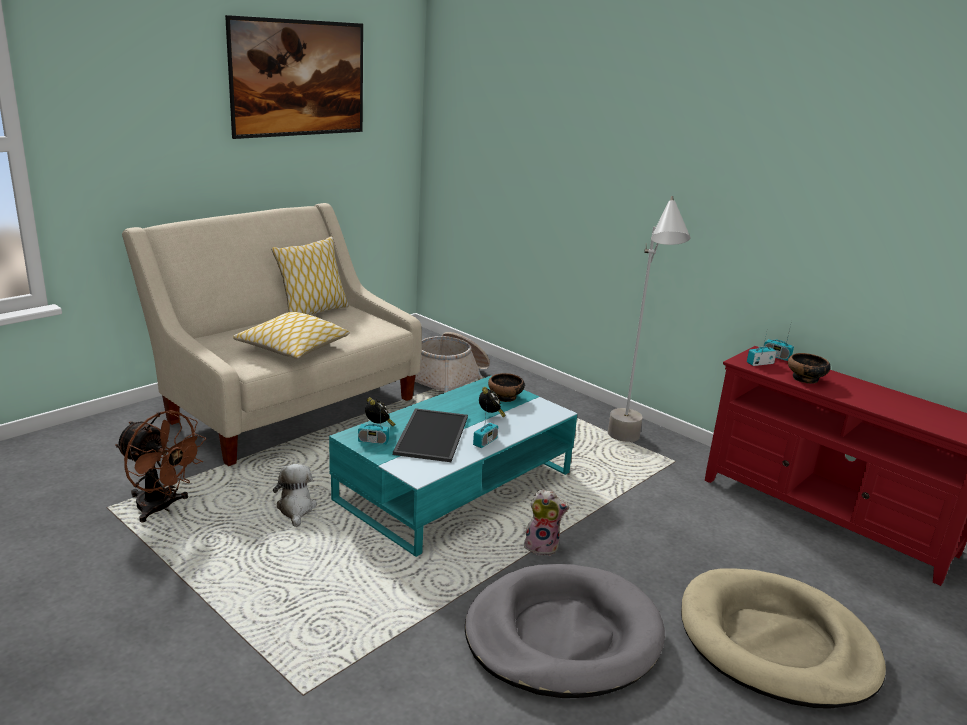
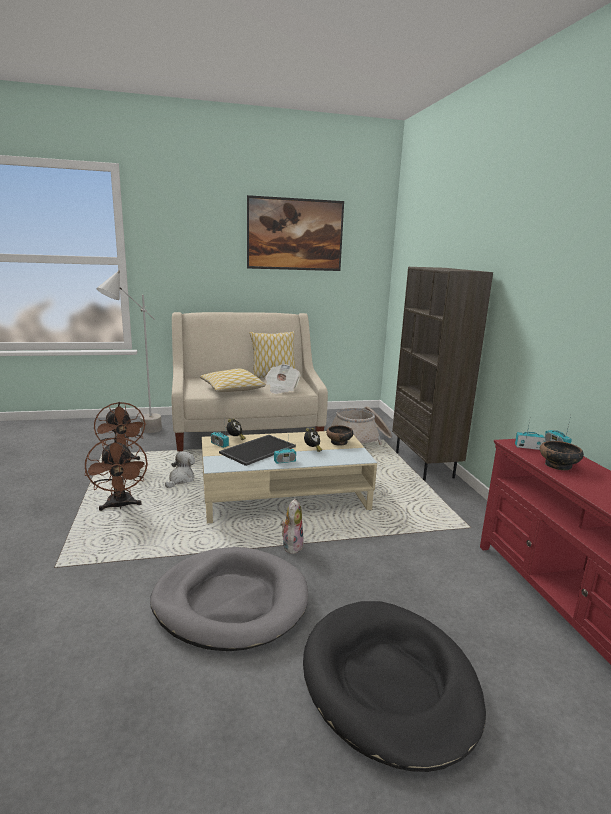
camera: 35 degrees right, 5 degrees down
turquoise coffee table [329,376,577,557] -> beige coffee table [202,431,377,523]
plush toy [524,489,570,556] -> plush toy turned 120 degrees counterclockwise [281,499,304,554]
grey floor lamp [608,196,690,442] -> grey floor lamp moved to [97,270,162,433]
beige dog bed [681,568,886,708] -> black dog bed [303,601,486,772]
none -> brown fan [85,437,148,511]
none -> newspaper [265,364,301,394]
none -> brown bookcase [392,267,493,481]

